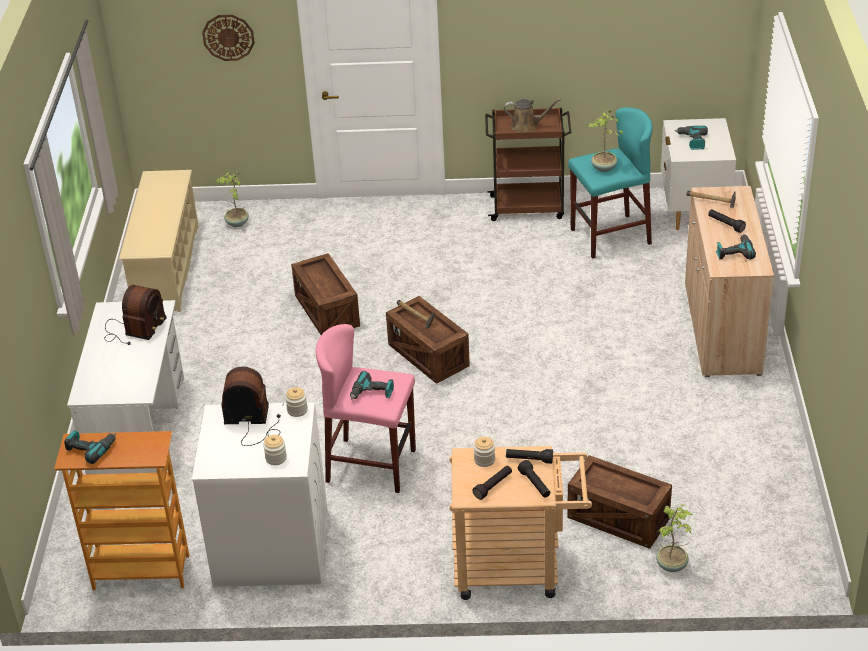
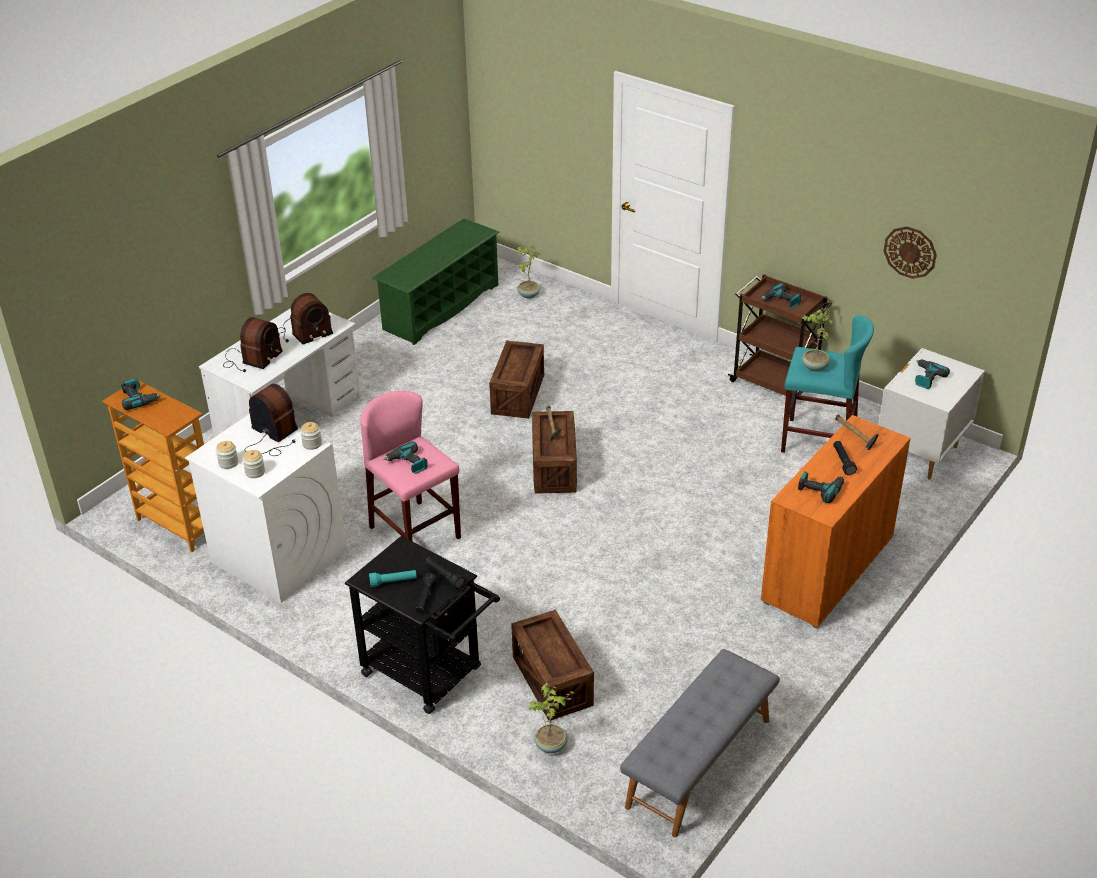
camera: 35 degrees right, 0 degrees up
beige shoe rack [119,170,199,312] -> green shoe rack [372,218,499,345]
wall clock [202,15,255,61] -> wall clock moved to [884,226,937,279]
beige cart [449,446,592,600] -> black cart [345,536,500,714]
black flashlight [472,466,512,500] -> turquoise flashlight [369,570,417,588]
jar [474,437,495,467] -> jar moved to [216,441,238,469]
brown watering can [504,99,561,132] -> power drill [761,283,801,309]
beige cabinet [685,186,774,377] -> orange cabinet [761,415,911,628]
none -> radio [223,317,283,372]
none -> grey bench [620,649,780,837]

